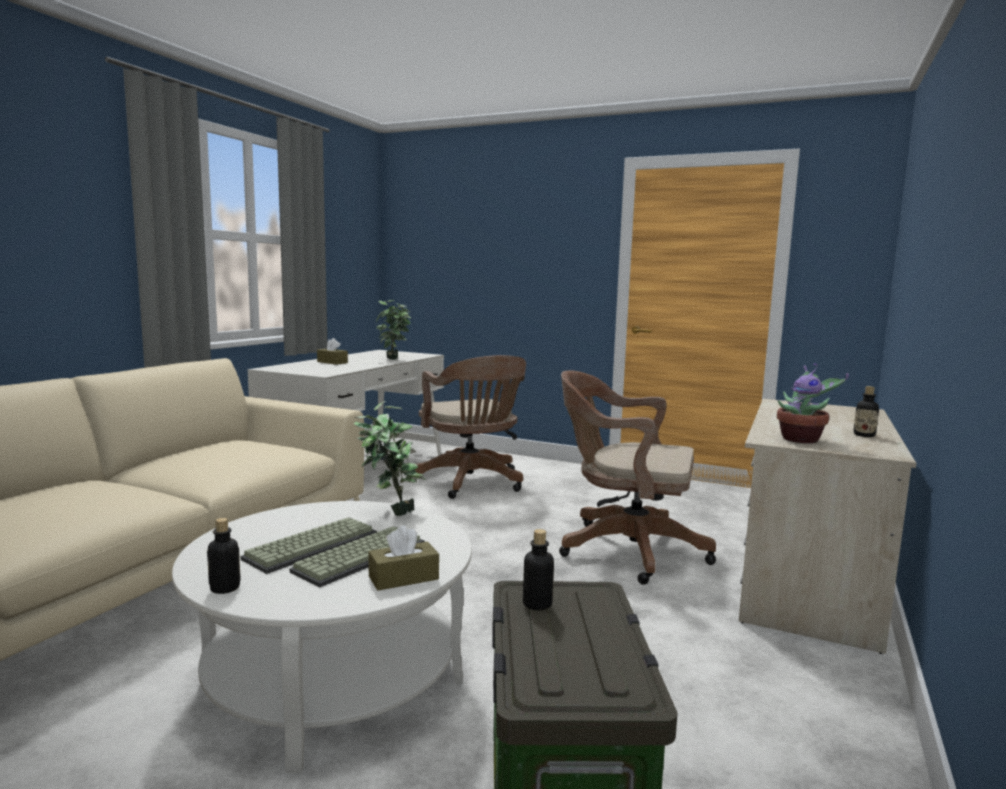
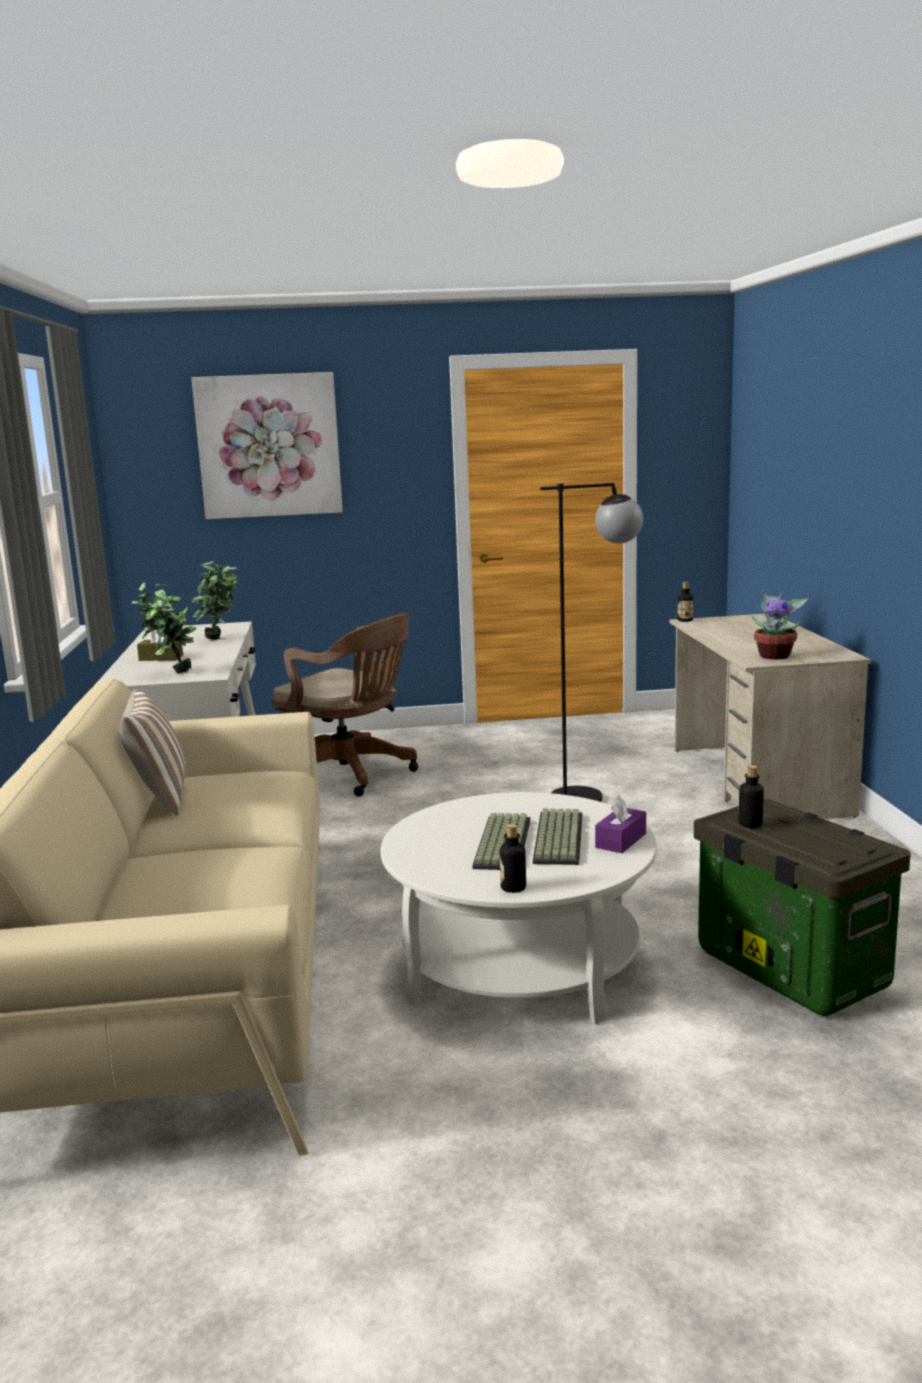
camera: 30 degrees left, 5 degrees up
potted plant [354,401,425,516] -> potted plant moved to [132,583,197,674]
brown tissue box [368,526,439,591] -> purple tissue box [595,795,646,853]
brown office chair [559,370,716,585] -> black floor lamp [540,483,643,802]
bottle [854,386,879,437] -> bottle moved to [678,582,693,622]
none -> pillow [119,689,186,816]
none -> picture [192,372,343,519]

